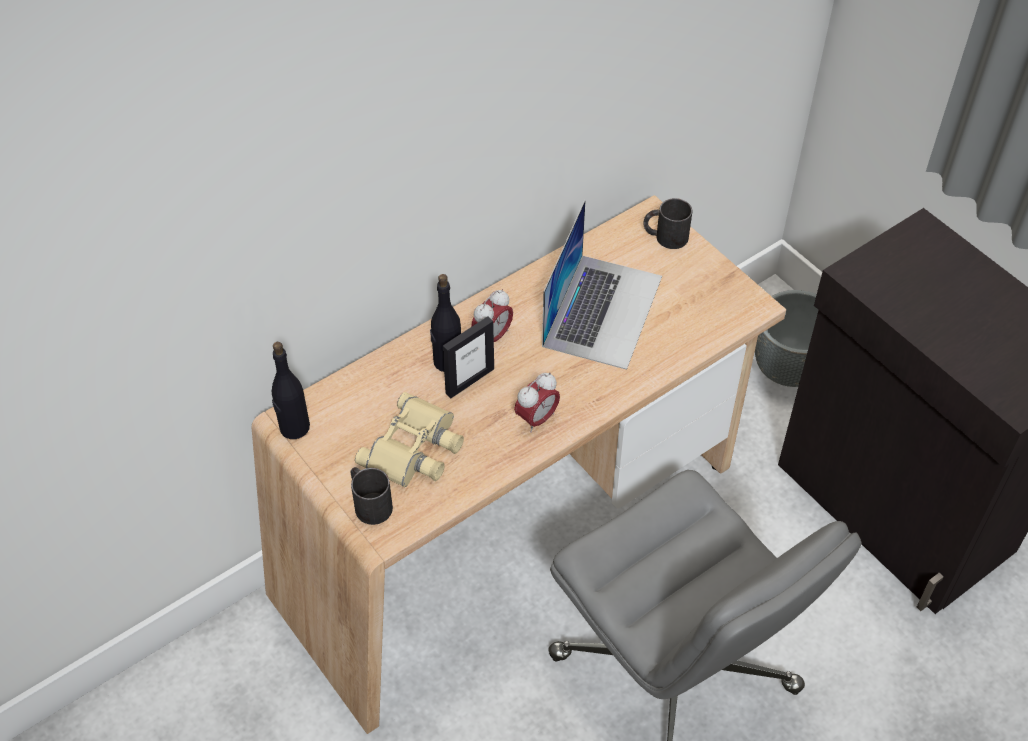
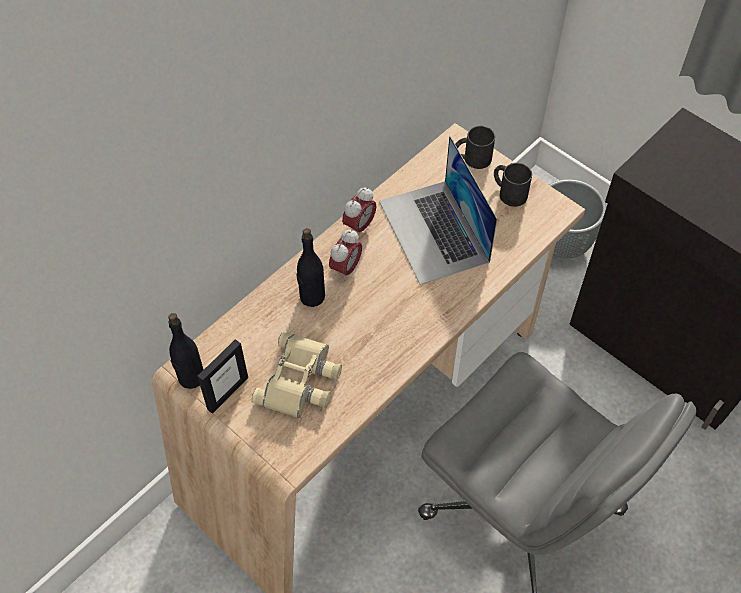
camera: 10 degrees left, 5 degrees up
black mug [351,467,393,525] -> black mug moved to [494,163,532,207]
picture frame [443,317,494,398] -> picture frame moved to [197,339,248,414]
alarm clock [514,373,560,433] -> alarm clock moved to [342,187,376,234]
laptop [542,200,662,370] -> laptop turned 150 degrees clockwise [379,136,497,285]

